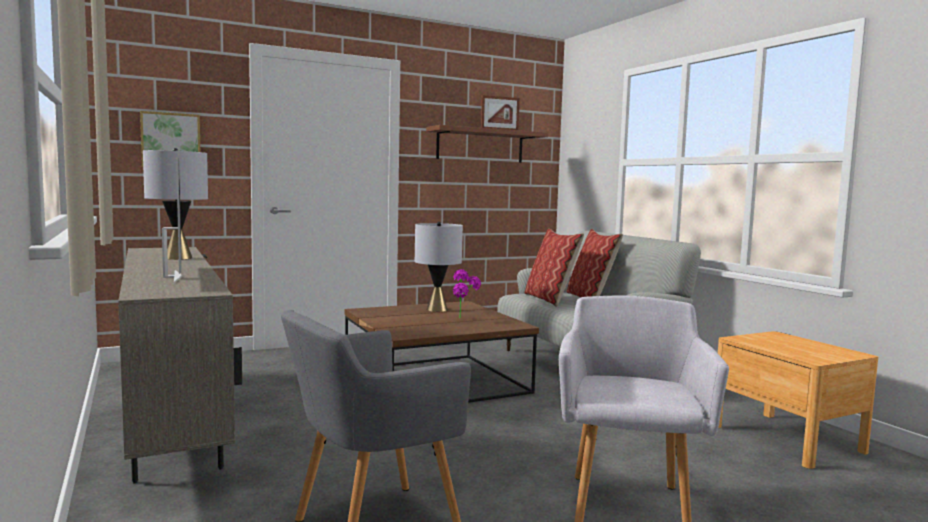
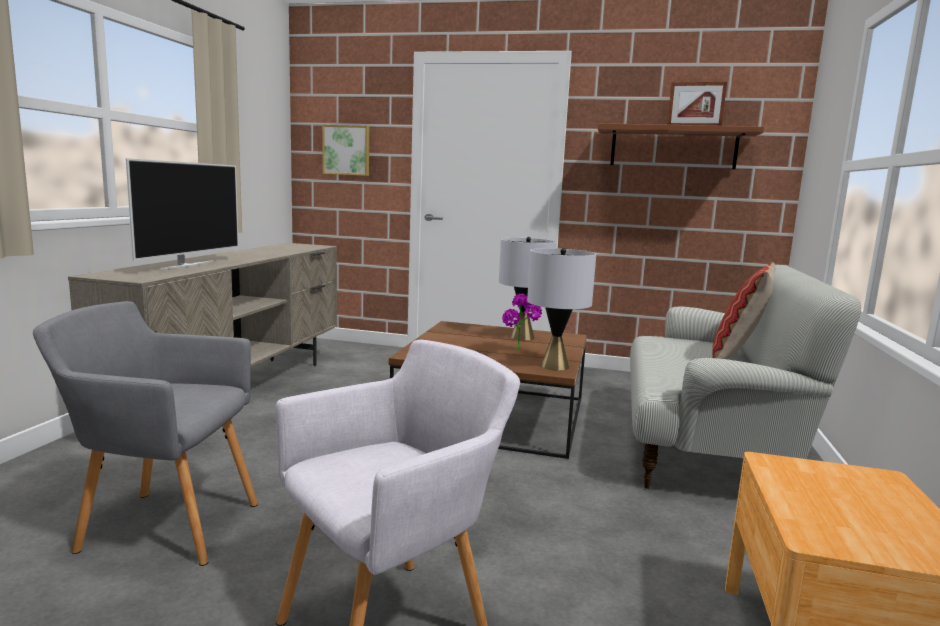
camera: 40 degrees right, 5 degrees up
grey table lamp [143,148,208,260] -> grey table lamp moved to [527,248,596,371]
pillow [524,228,584,307] -> none

